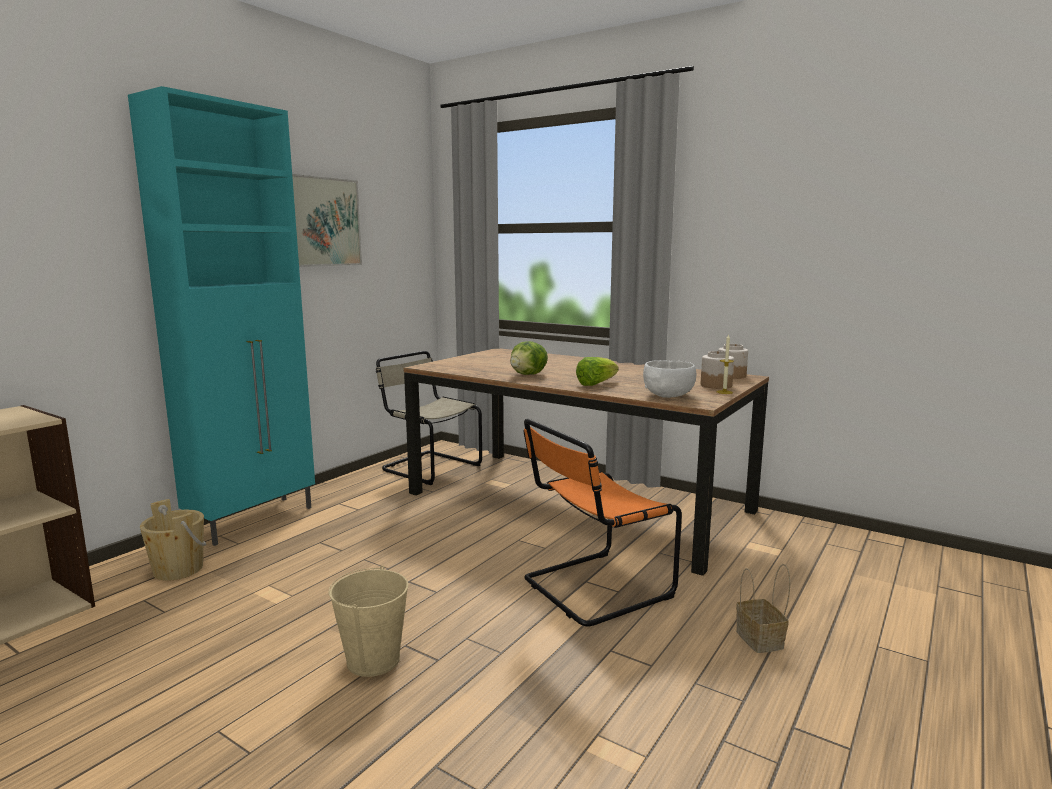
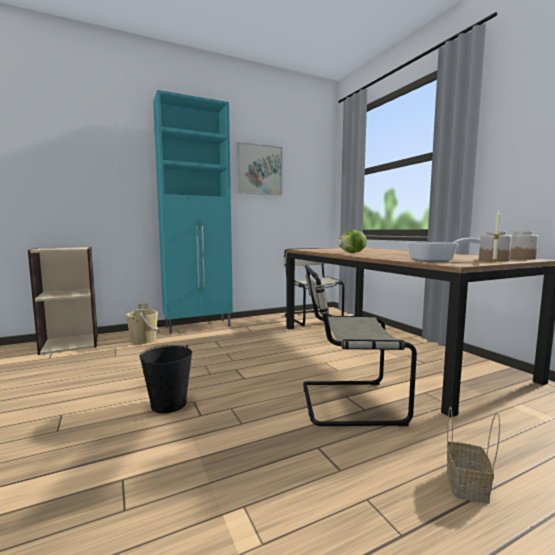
camera: 30 degrees right, 5 degrees down
beige bucket [329,565,408,677] -> black bucket [140,345,192,413]
orange chair [523,418,682,626] -> beige chair [303,265,417,426]
lettuce [576,357,619,386] -> none
white bowl [643,360,696,398] -> frying pan [406,238,480,262]

